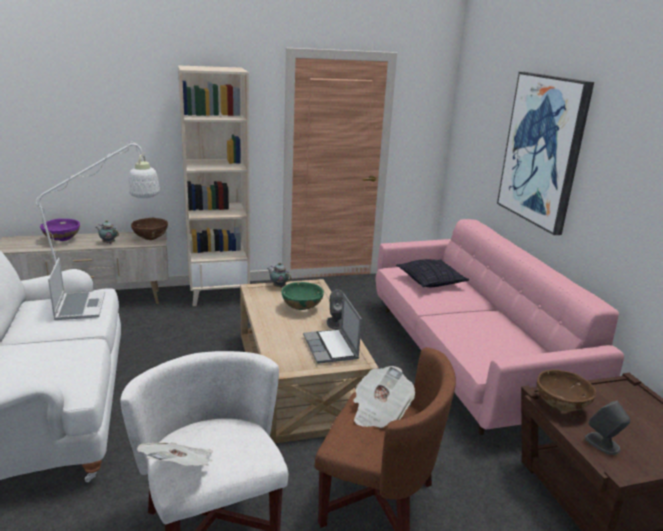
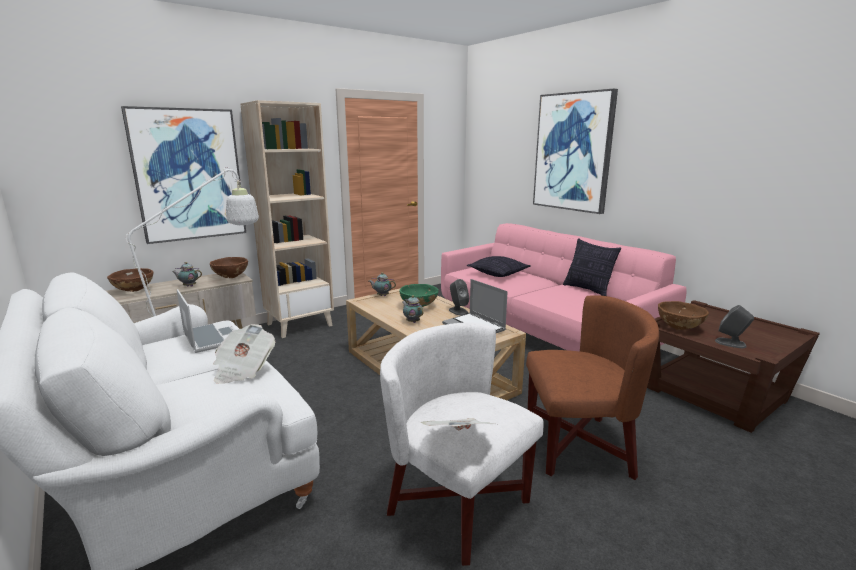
camera: 20 degrees left, 5 degrees down
purple bowl [40,219,80,241] -> brown bowl [107,268,154,292]
newspaper [353,366,415,428] -> newspaper moved to [213,324,275,384]
none -> picture [121,106,246,244]
none -> teapot [402,295,423,323]
none -> pillow [563,238,621,296]

